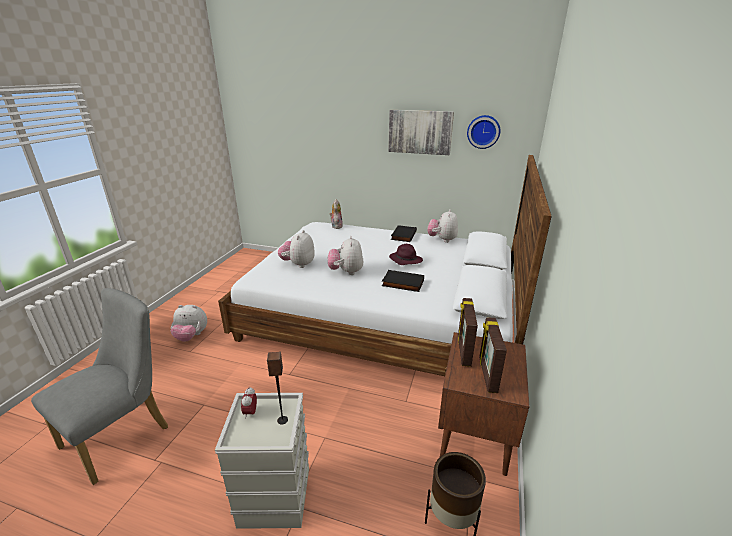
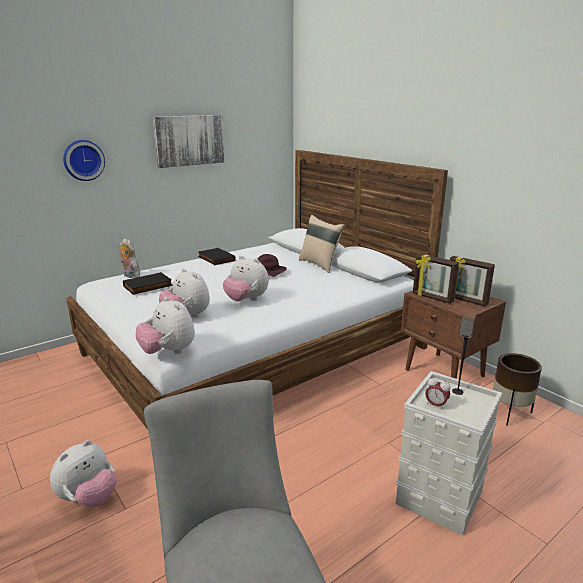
camera: 55 degrees left, 5 degrees down
black book [382,270,424,292] -> black book moved to [123,272,173,295]
plush toy [427,209,458,243] -> plush toy moved to [136,297,195,354]
wall clock [467,115,500,149] -> wall clock moved to [63,140,105,181]
none -> beige pillow [299,215,345,273]

